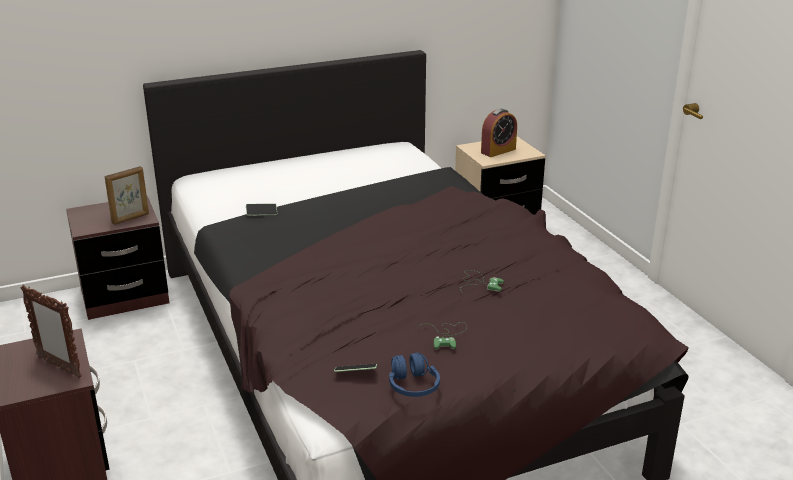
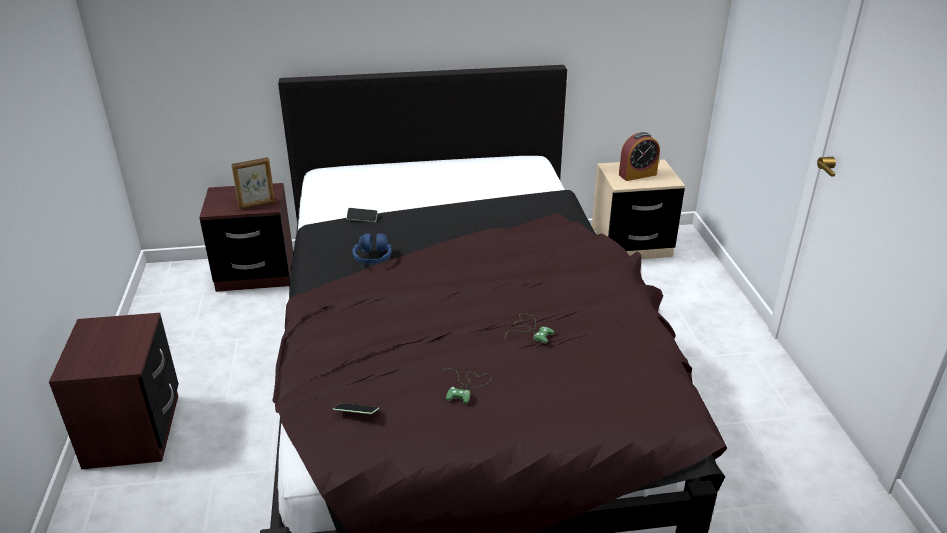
camera: 15 degrees right, 5 degrees up
picture frame [21,285,82,378] -> none
blue headphones [389,353,440,397] -> blue headphones moved to [352,233,391,264]

